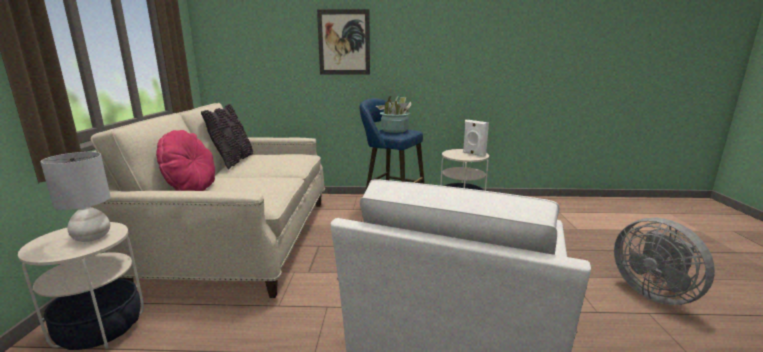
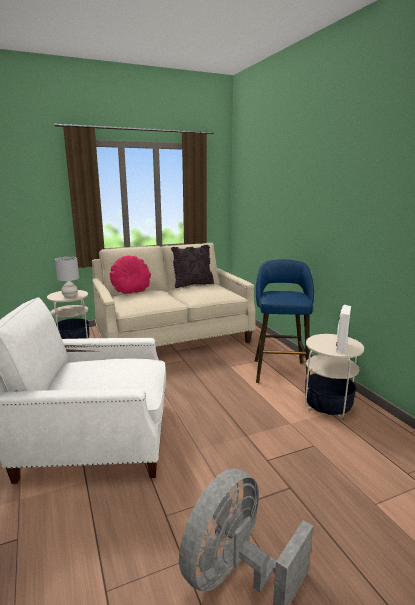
camera: 65 degrees right, 0 degrees up
picture [317,9,370,75] -> none
potted plant [376,96,411,133] -> none

